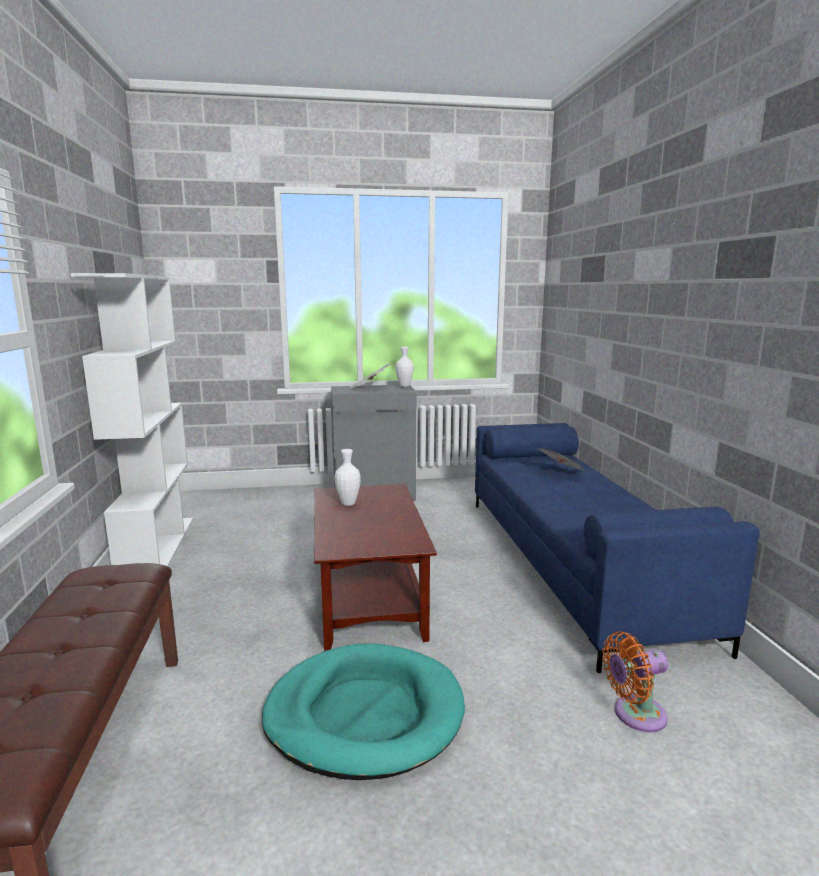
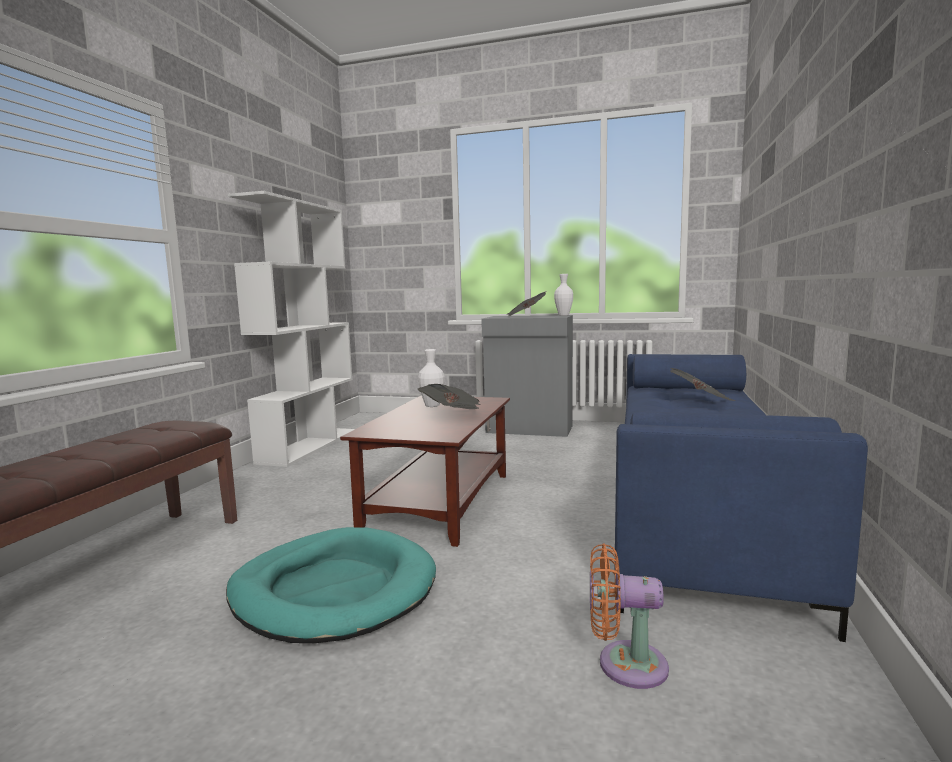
camera: 25 degrees right, 5 degrees down
none -> newspaper [418,384,481,409]

